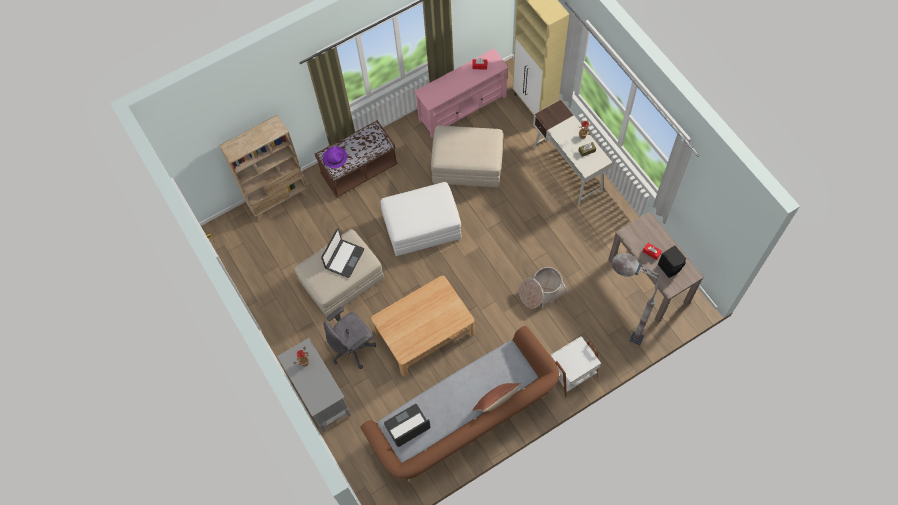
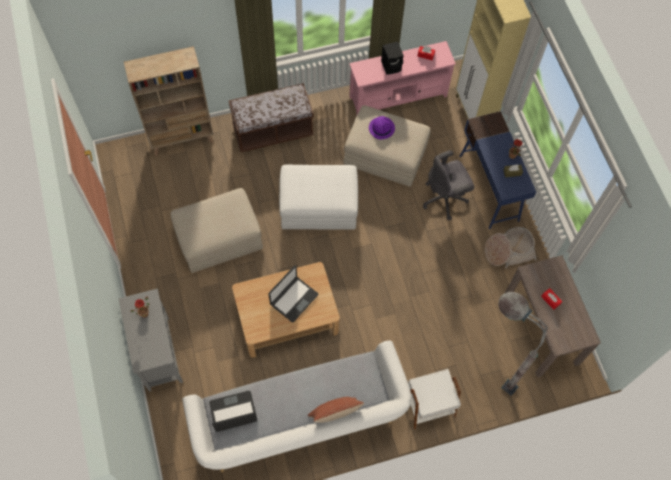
camera: 10 degrees right, 0 degrees up
laptop [321,228,364,278] -> laptop moved to [269,266,318,322]
purple hat [323,146,347,168] -> purple hat moved to [369,116,395,139]
grey office chair [324,307,376,369] -> grey office chair moved to [423,150,474,220]
brown sofa [360,326,559,483] -> white sofa [182,340,411,472]
basket [519,267,569,309] -> basket moved to [485,227,537,269]
white desk [533,99,612,206] -> blue desk [459,111,536,229]
black speaker [658,245,686,278] -> black speaker moved to [381,41,404,75]

